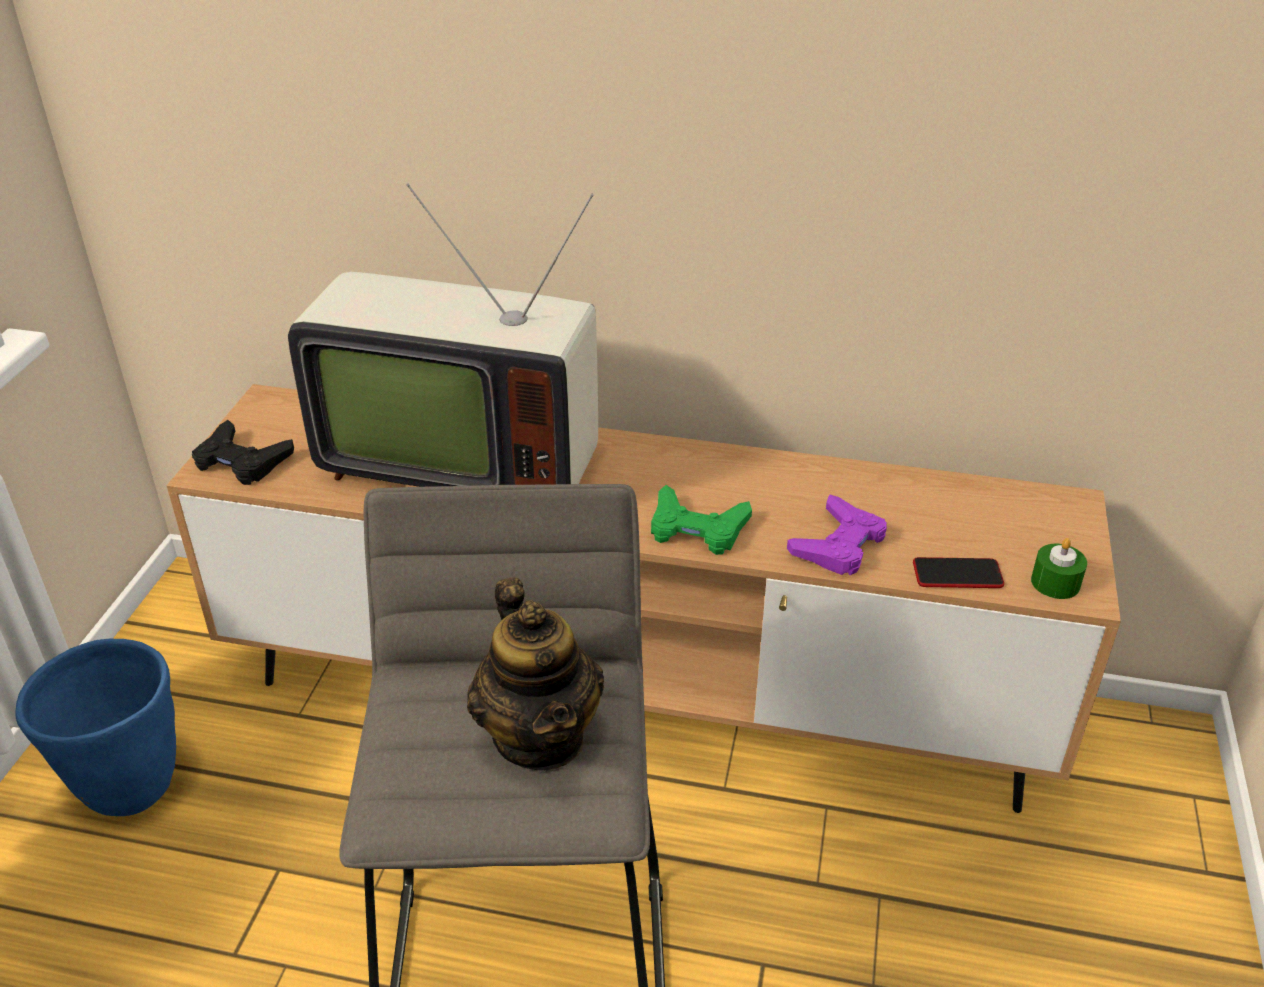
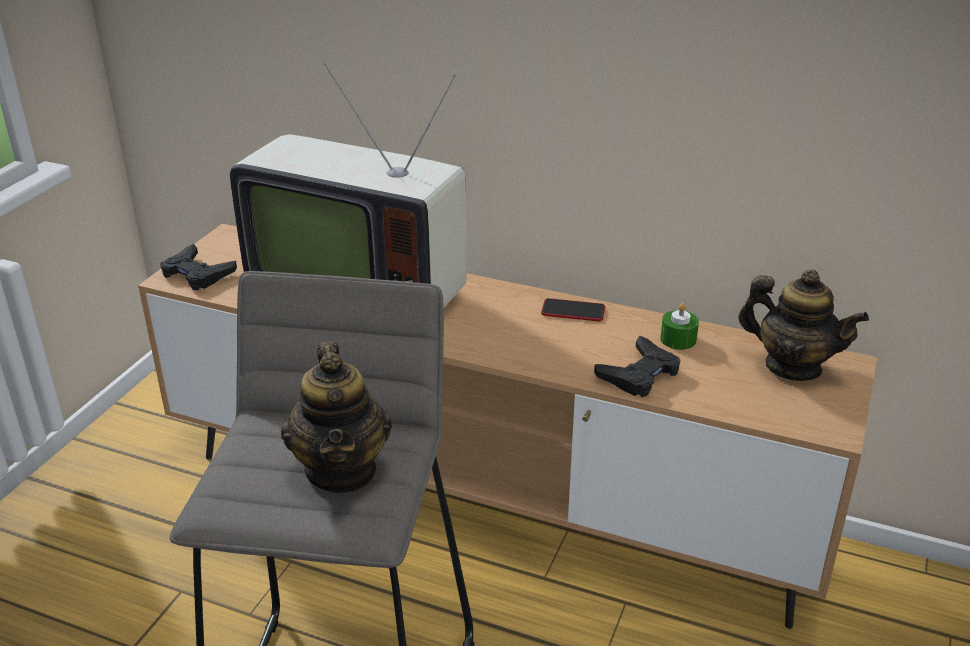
camera: 10 degrees right, 5 degrees down
blue planter [15,639,176,816] -> none
green game controller [651,485,752,555] -> none
purple game controller [787,494,887,575] -> black game controller [594,335,680,397]
phone [913,557,1004,588] -> phone moved to [541,298,605,321]
green candle [1031,538,1087,599] -> green candle moved to [660,303,699,350]
none -> teapot [738,269,869,381]

